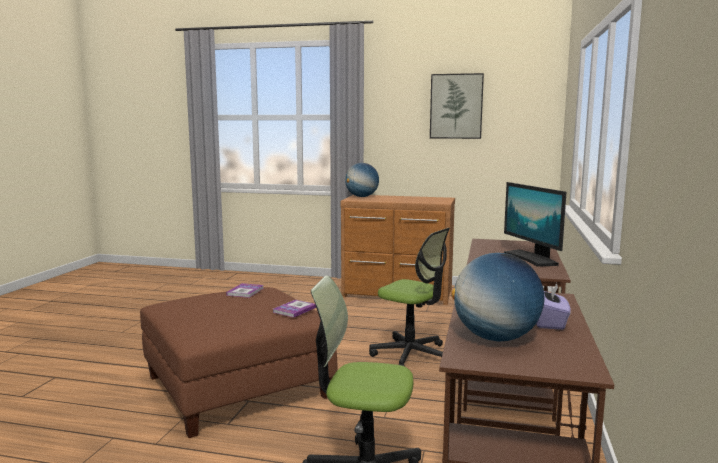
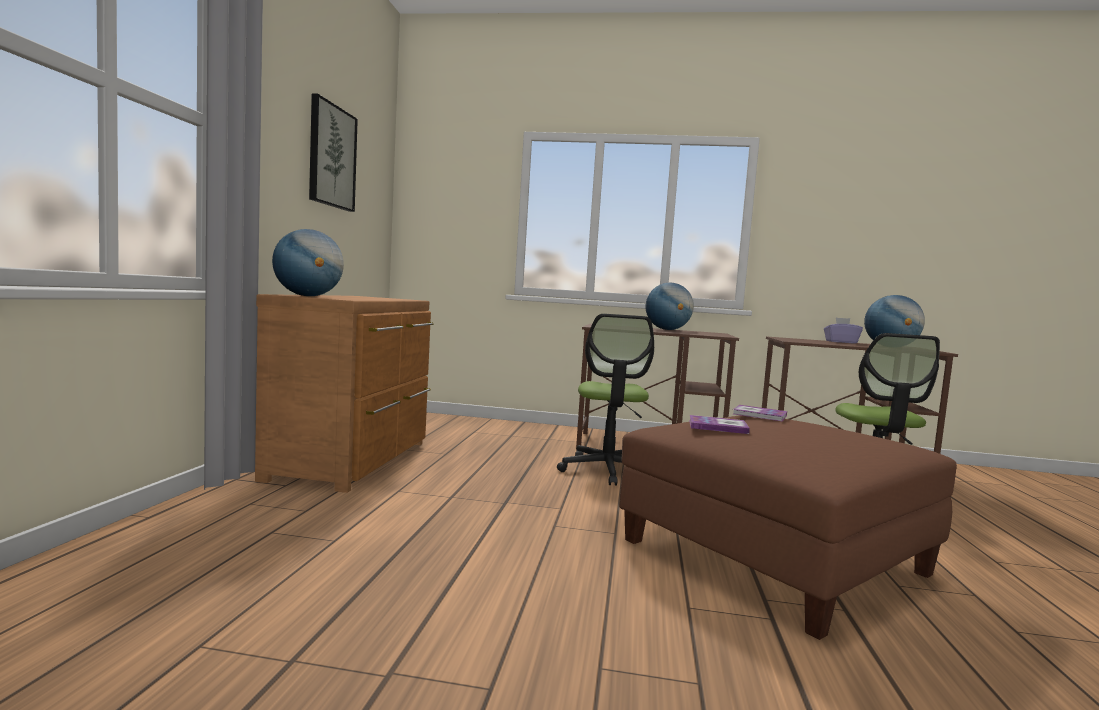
camera: 95 degrees left, 5 degrees down
office chair [369,228,450,366] -> office chair turned 150 degrees clockwise [557,314,654,486]
monitor [504,182,566,267] -> globe [646,283,694,330]

